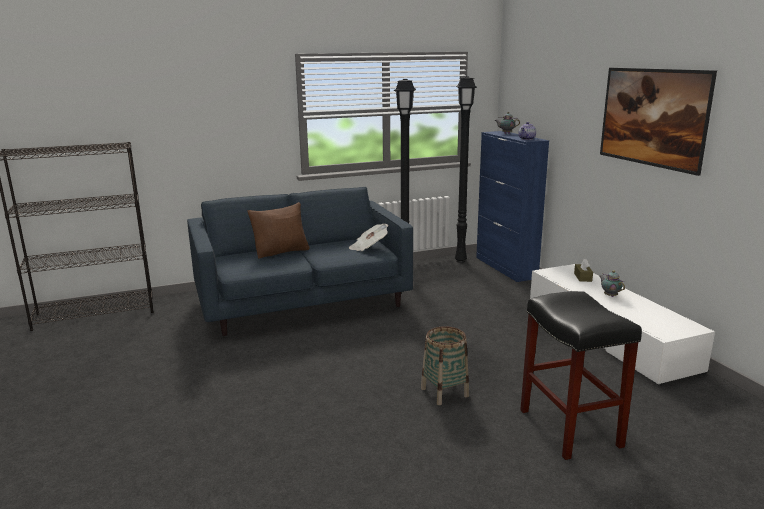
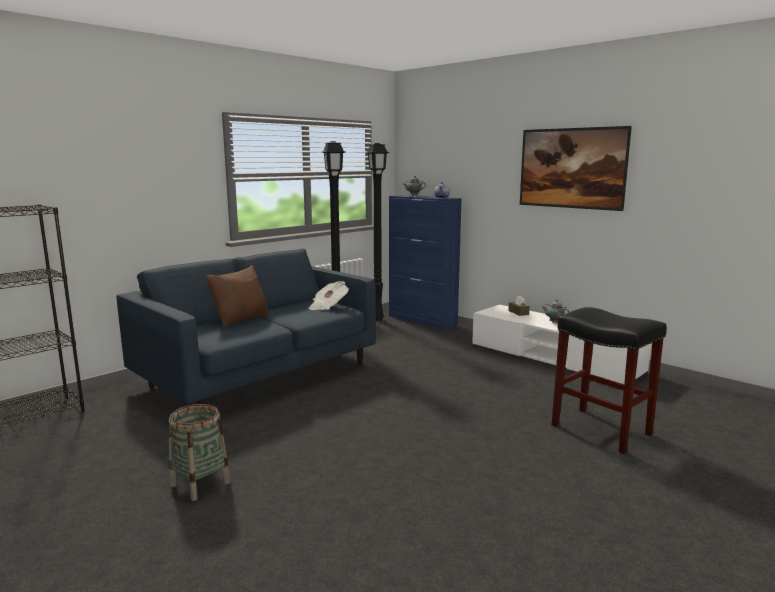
camera: 25 degrees left, 5 degrees down
basket [421,326,469,405] -> basket moved to [169,404,231,501]

